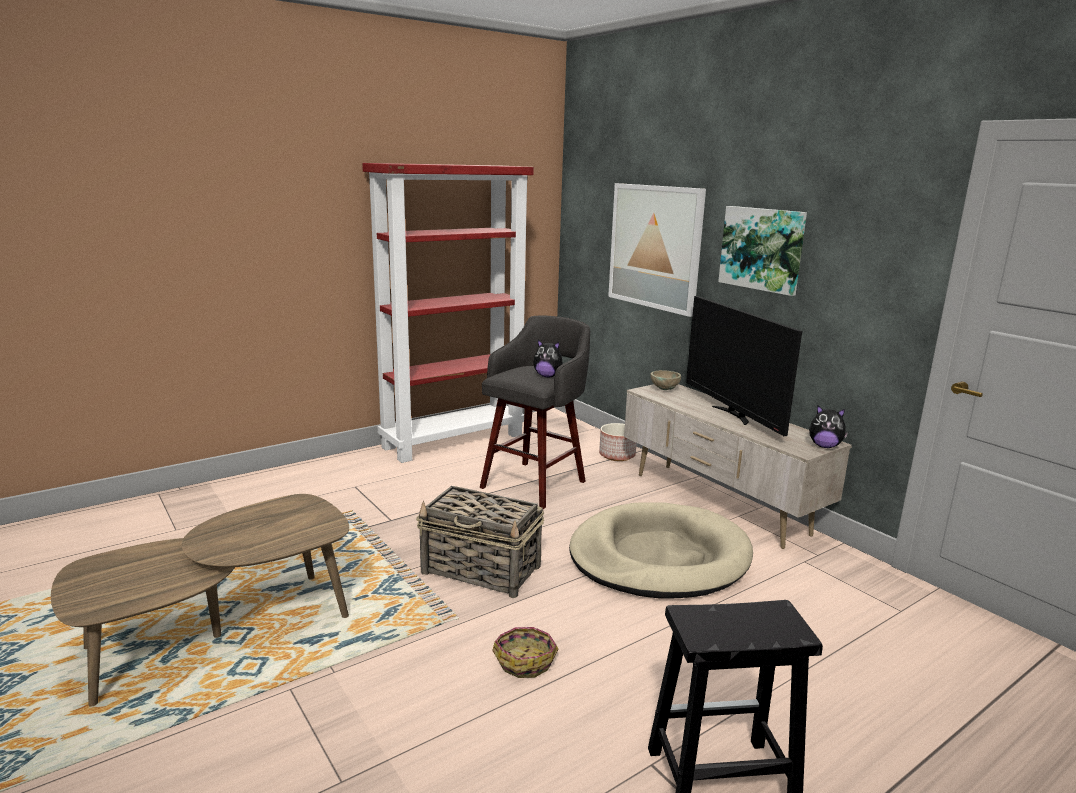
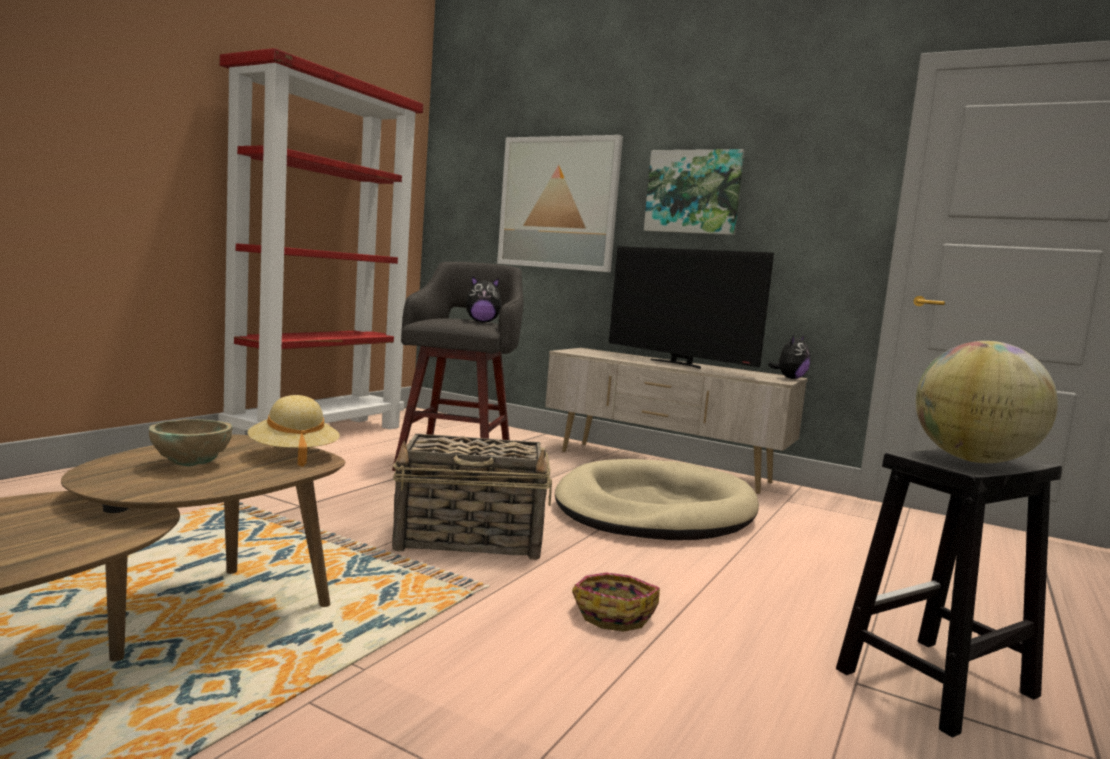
camera: 25 degrees left, 10 degrees down
planter [599,423,637,461] -> none
beige bowl [650,370,681,390] -> beige bowl moved to [149,419,232,466]
plush toy [809,406,848,448] -> plush toy turned 45 degrees counterclockwise [768,335,810,379]
none -> beige hat [248,395,340,467]
none -> globe [916,341,1058,463]

